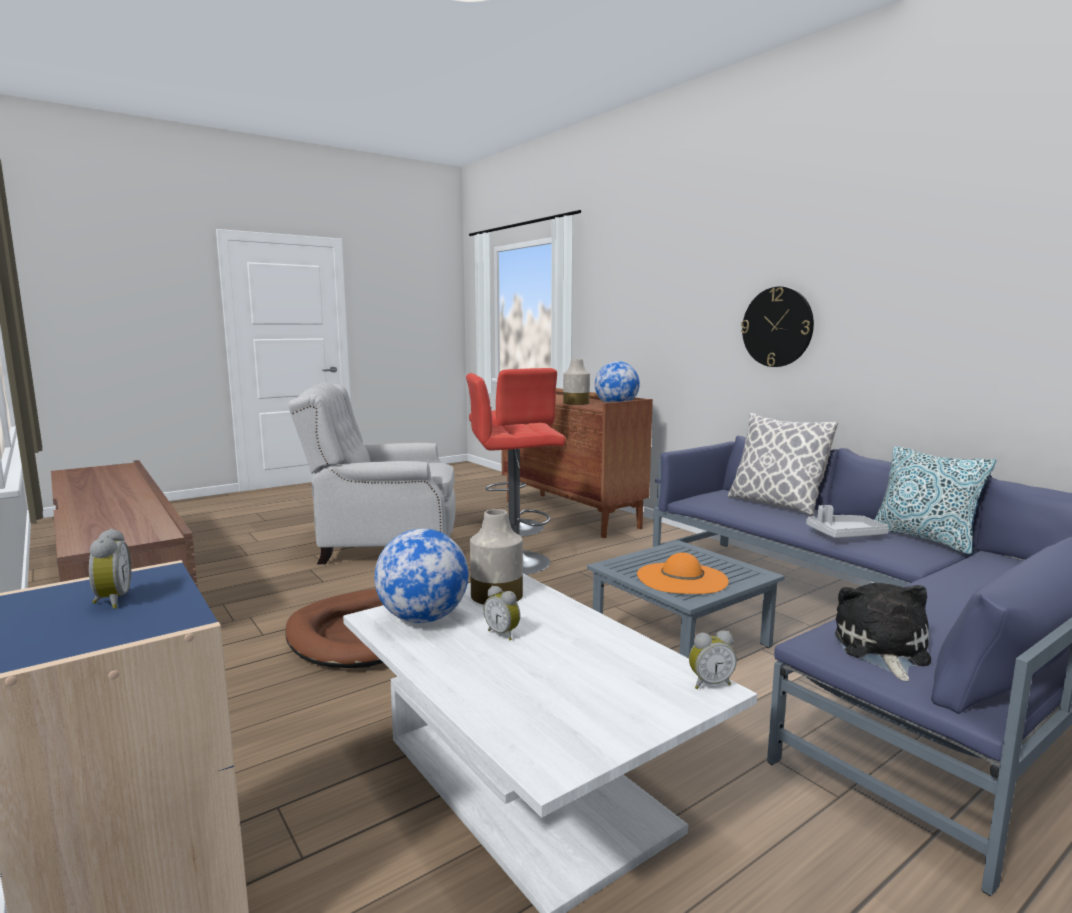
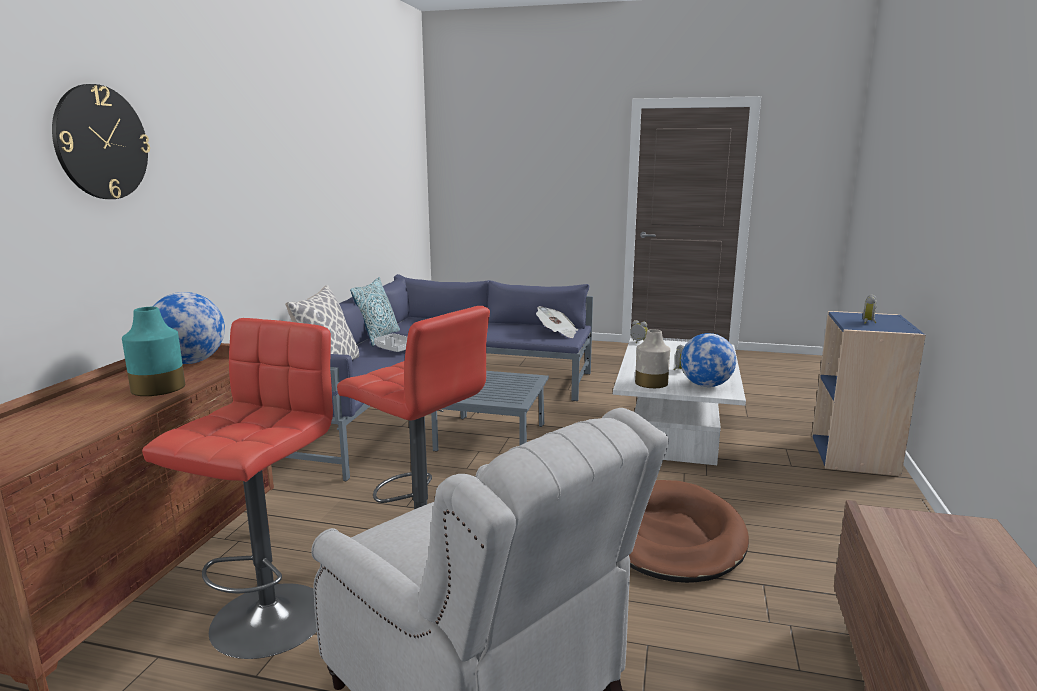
camera: 130 degrees left, 5 degrees up
beige vase [563,359,590,405] -> turquoise vase [122,307,185,396]
orange hat [637,552,729,594] -> none
wall clock [741,287,814,367] -> wall clock moved to [52,84,150,199]
plush toy [835,583,931,681] -> newspaper [536,306,578,338]

